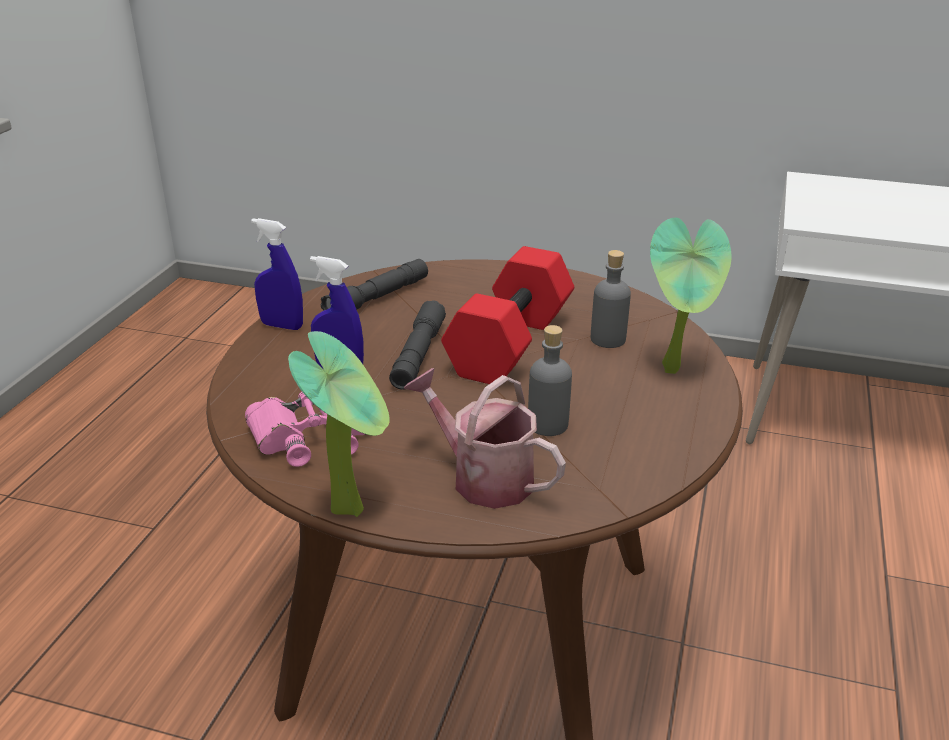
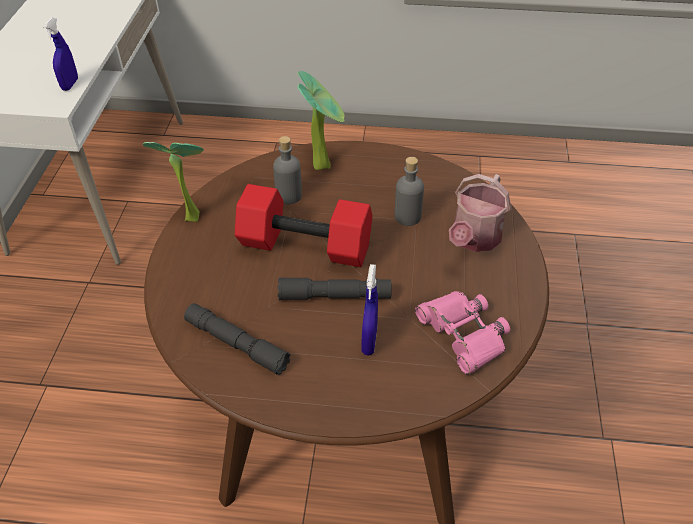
camera: 100 degrees left, 15 degrees up
blue spray bottle [251,218,303,330] -> blue spray bottle moved to [43,18,78,91]
potted plant [288,331,390,517] -> potted plant moved to [143,142,204,222]

